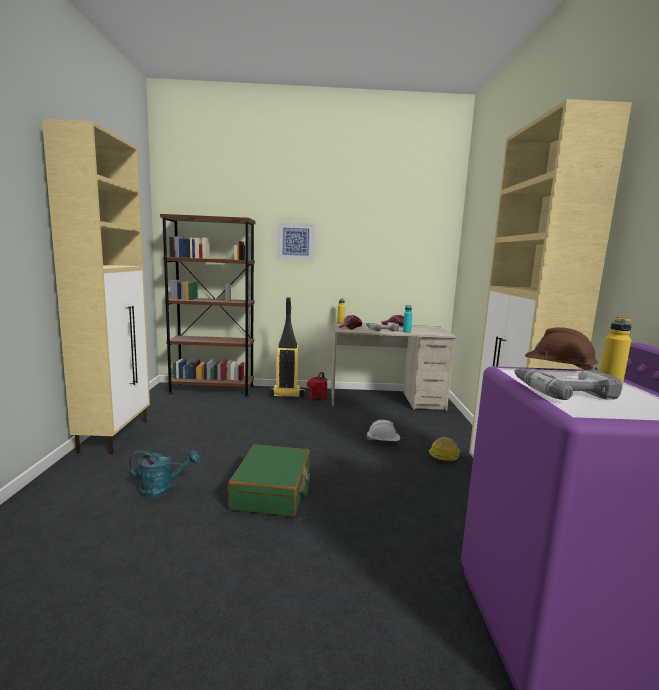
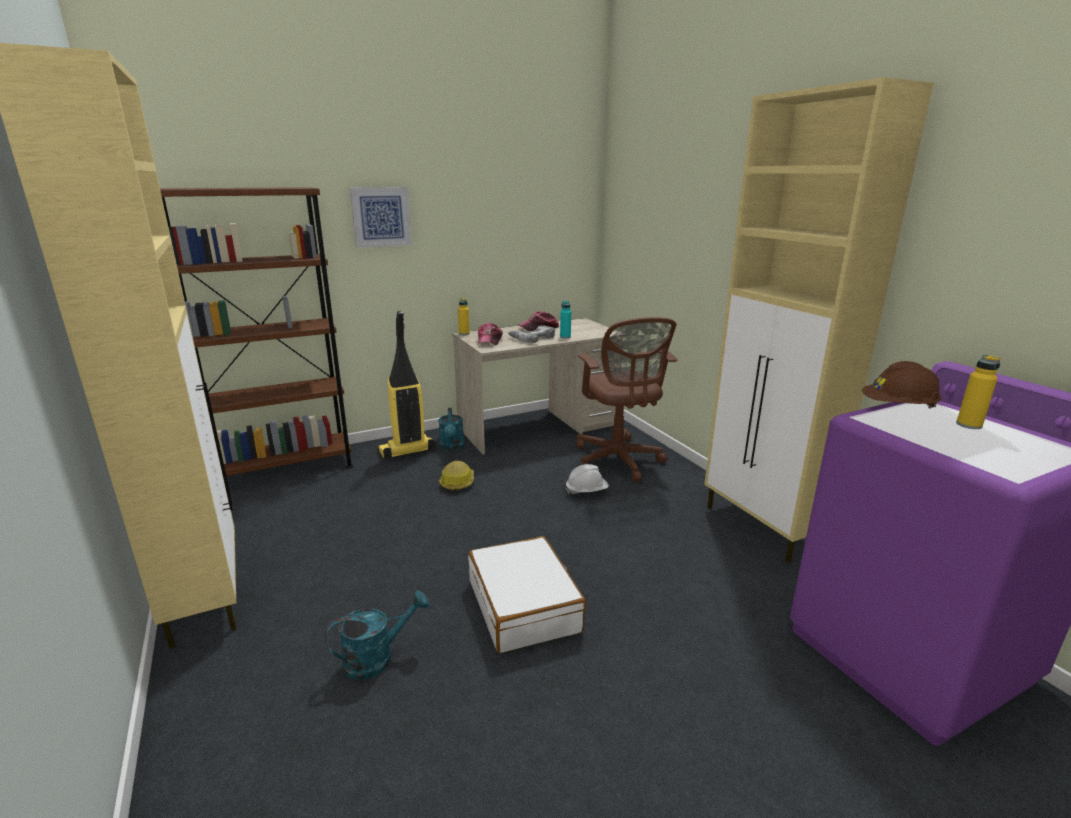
camera: 25 degrees left, 10 degrees up
green suitcase [228,444,310,517] -> white suitcase [468,536,586,653]
red watering can [307,372,327,401] -> turquoise watering can [438,408,465,450]
hard hat [429,437,460,463] -> hard hat moved to [439,461,474,492]
power drill [514,368,622,400] -> none
none -> brown office chair [576,317,677,482]

